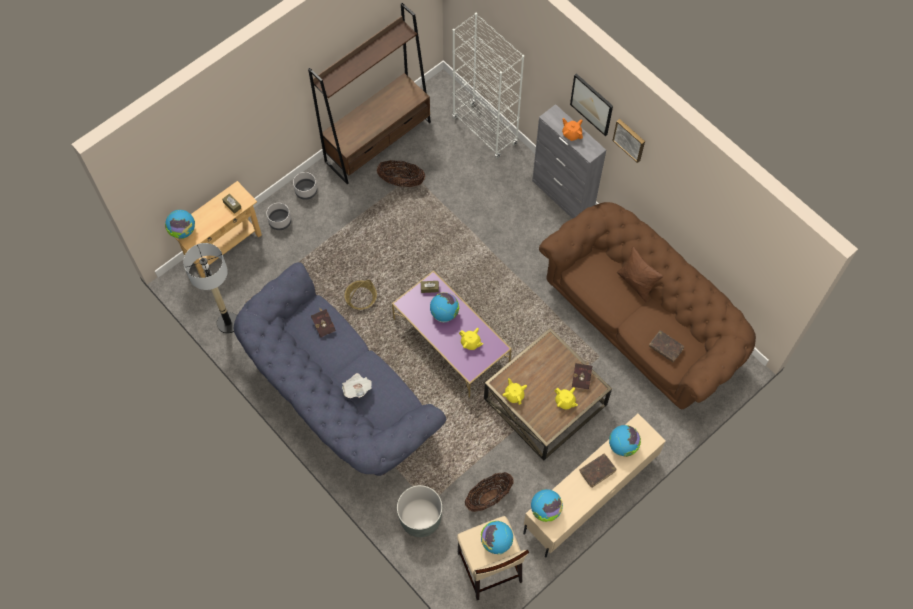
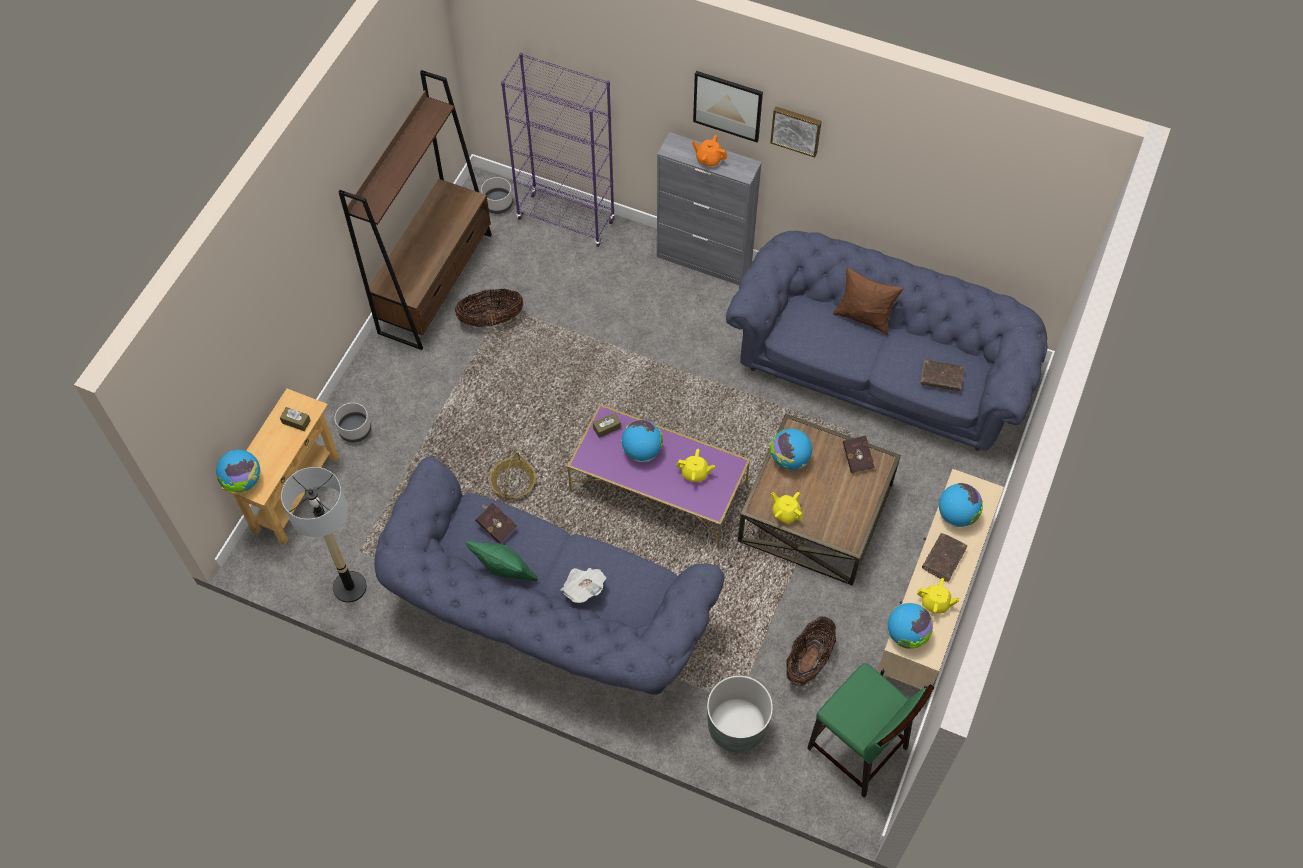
camera: 25 degrees left, 5 degrees down
grey planter [293,172,317,200] -> grey planter moved to [481,177,513,214]
white bookcase [452,13,524,159] -> purple bookcase [501,53,615,247]
beige stool [457,516,529,600] -> green stool [807,663,934,798]
globe [481,521,513,555] -> globe moved to [770,429,812,470]
brown sofa [539,202,756,409] -> blue sofa [726,231,1047,451]
yellow teapot [554,387,578,410] -> yellow teapot moved to [917,578,960,614]
none -> green pillow [465,541,538,581]

